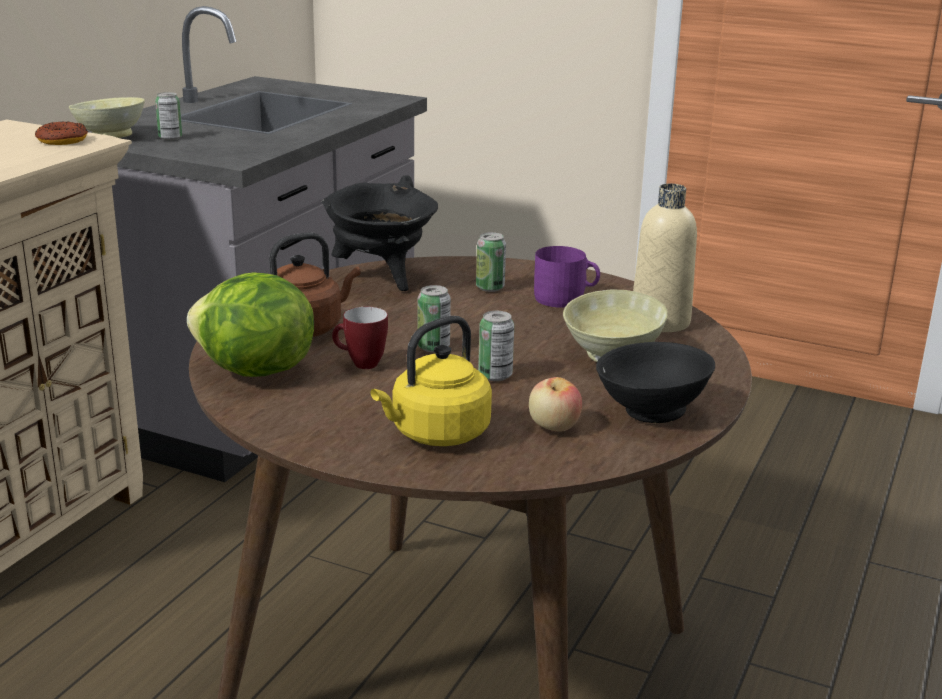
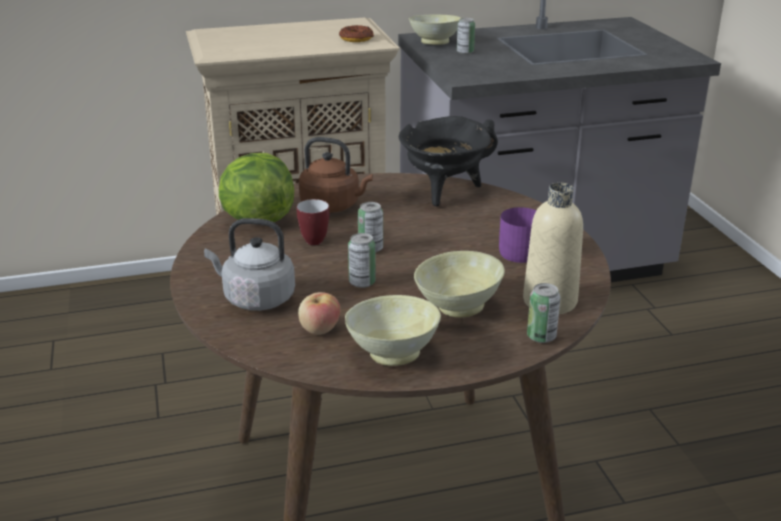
camera: 50 degrees right, 5 degrees up
yellow kettle [370,316,492,446] -> grey kettle [204,218,295,311]
can [476,232,506,292] -> can moved to [527,283,560,343]
black bowl [596,342,715,423] -> beige bowl [345,295,441,366]

